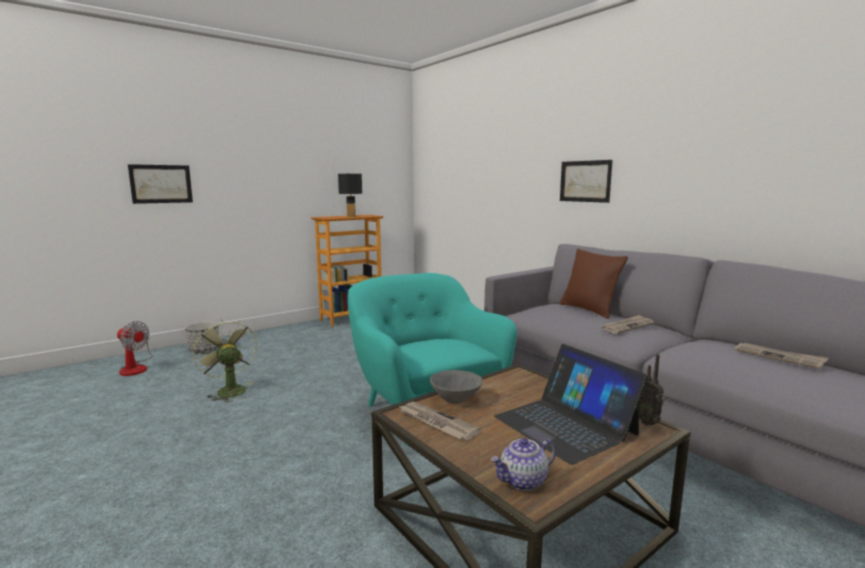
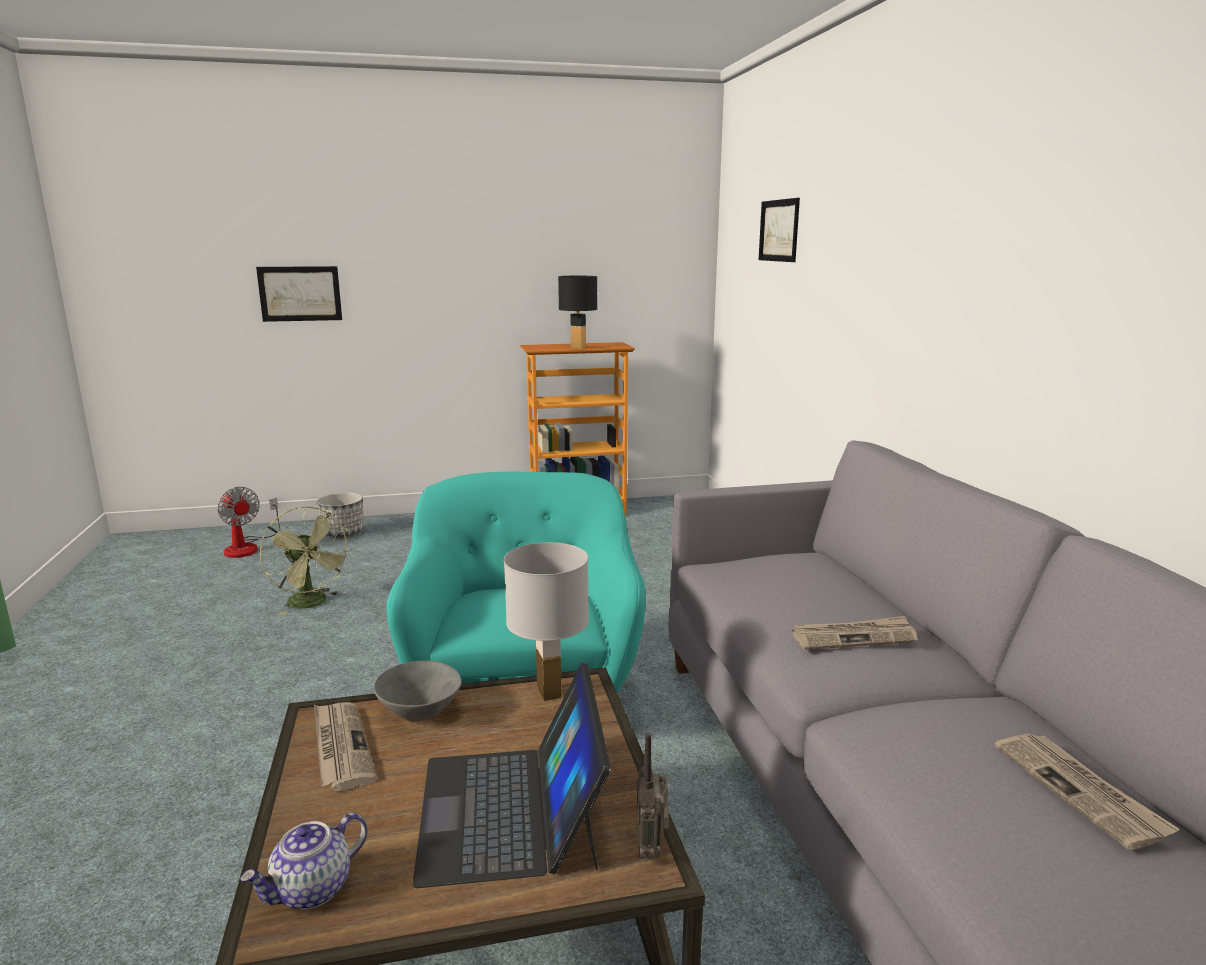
camera: 25 degrees right, 5 degrees up
green fan [192,319,257,402] -> green fan turned 150 degrees clockwise [260,506,352,615]
teapot [490,438,556,491] -> teapot turned 45 degrees counterclockwise [240,813,367,909]
picture [560,160,613,203] -> picture moved to [758,198,800,262]
brown pillow [560,249,628,319] -> none
none -> white table lamp [504,542,589,701]

